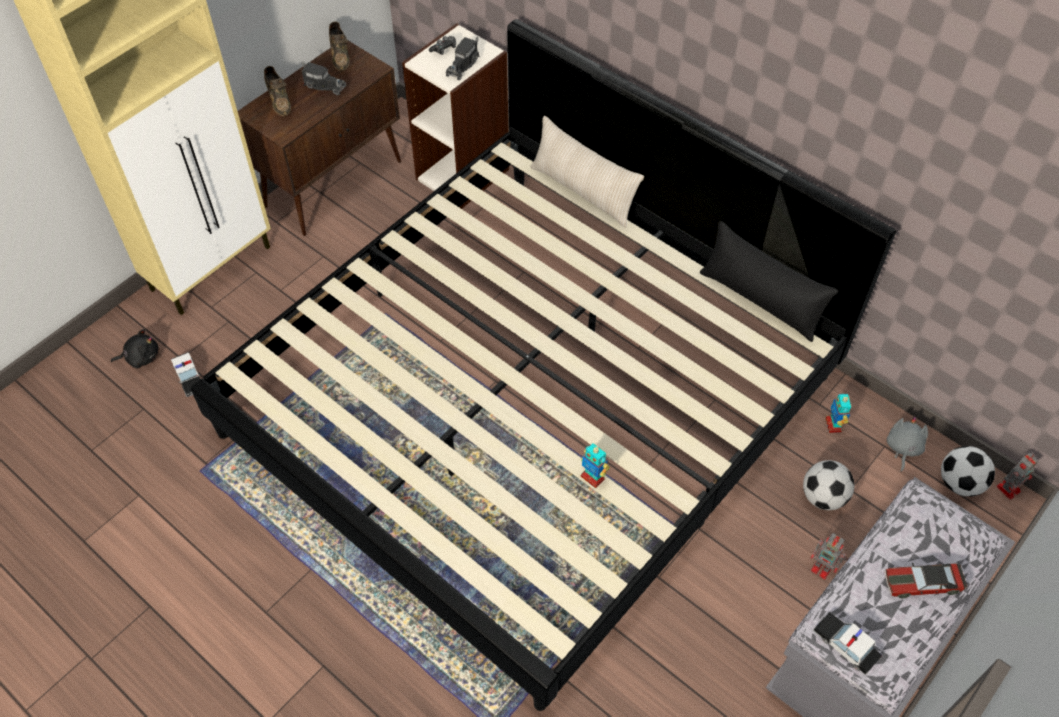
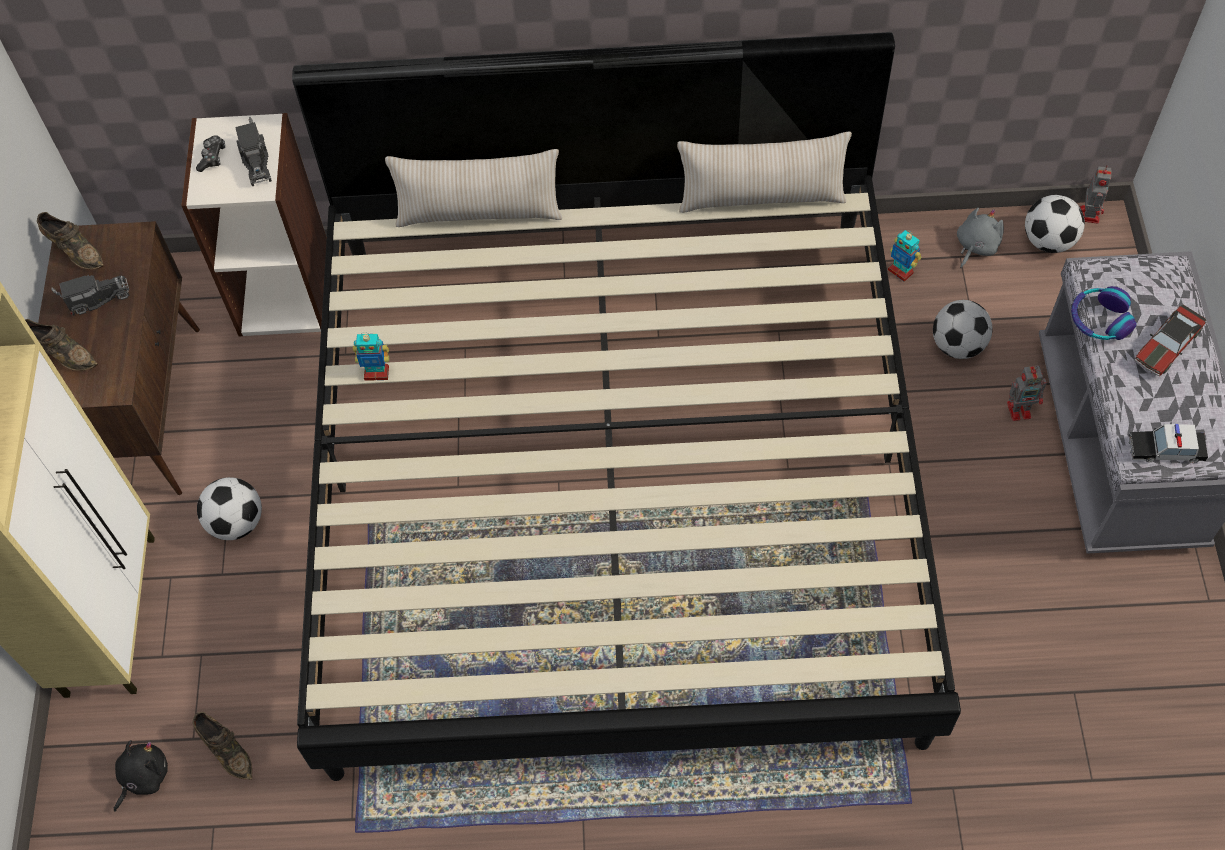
camera: 40 degrees left, 5 degrees up
toy car [171,352,201,397] -> brown shoe [193,712,252,780]
toy robot [581,443,610,488] -> toy robot moved to [353,332,389,381]
black pillow [700,221,839,342] -> beige pillow [677,132,852,213]
grey plush toy [887,417,928,472] -> grey plush toy turned 60 degrees clockwise [957,208,1004,268]
none -> football [197,477,262,540]
none -> headphones [1071,286,1137,340]

